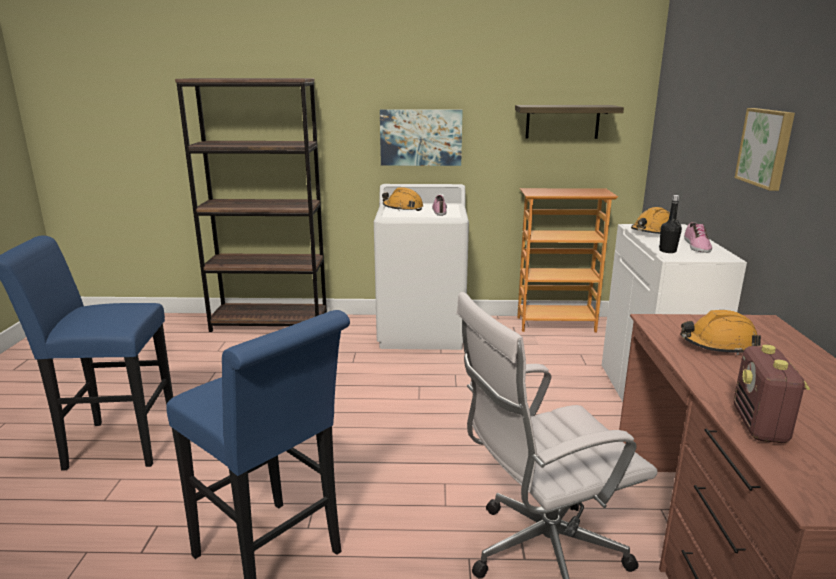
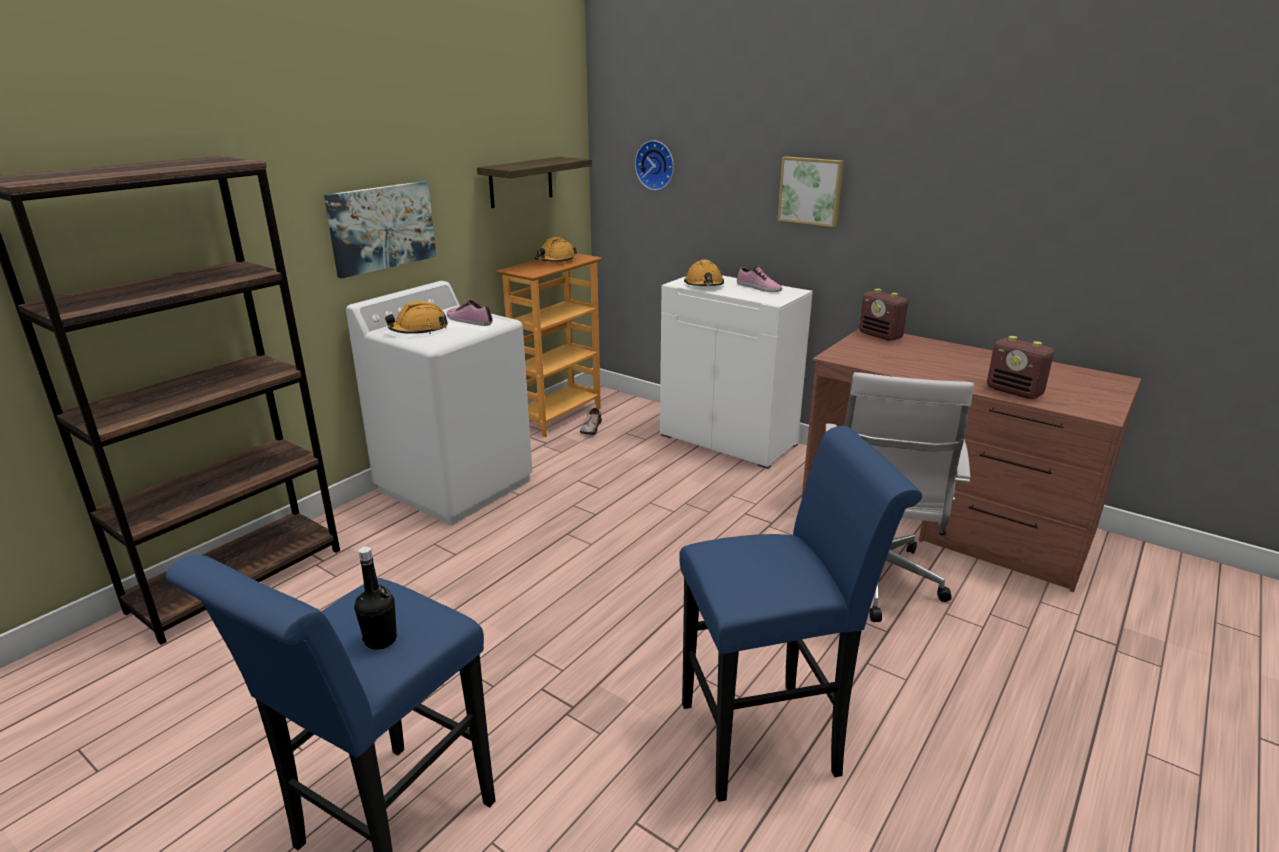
camera: 55 degrees left, 5 degrees up
black bottle [659,195,682,253] -> black bottle moved to [354,546,397,650]
orange hard hat [681,310,761,355] -> orange hard hat moved to [535,237,577,262]
none -> shoe [580,408,602,435]
none -> wall clock [635,140,674,190]
none -> radio [859,289,908,341]

